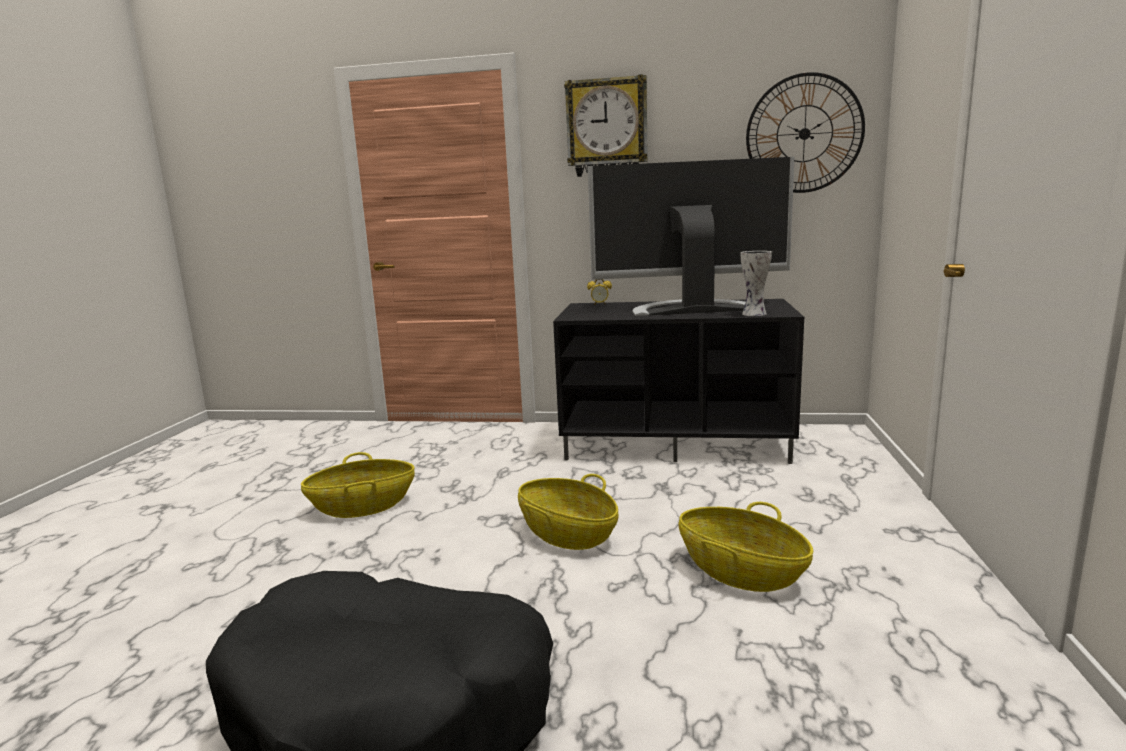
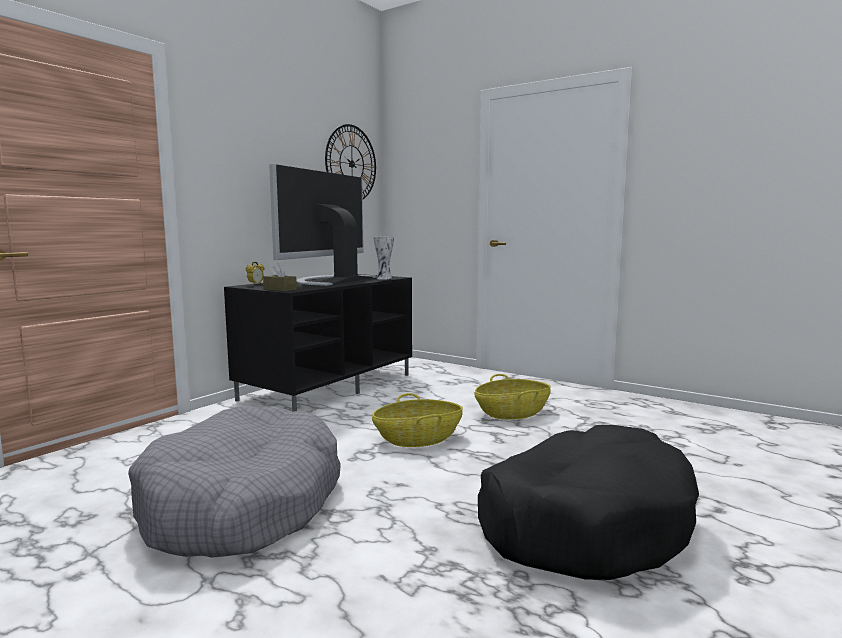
camera: 65 degrees left, 5 degrees down
basket [301,452,415,518] -> grey dog bed [128,405,341,558]
wall clock [564,74,648,177] -> none
none -> brown tissue box [263,263,297,291]

